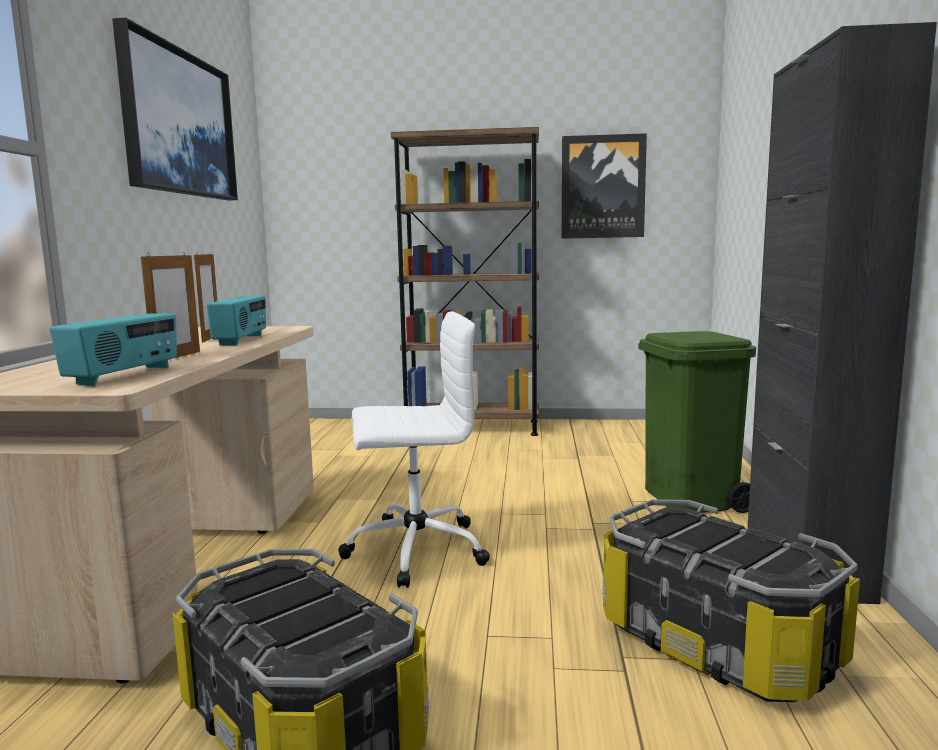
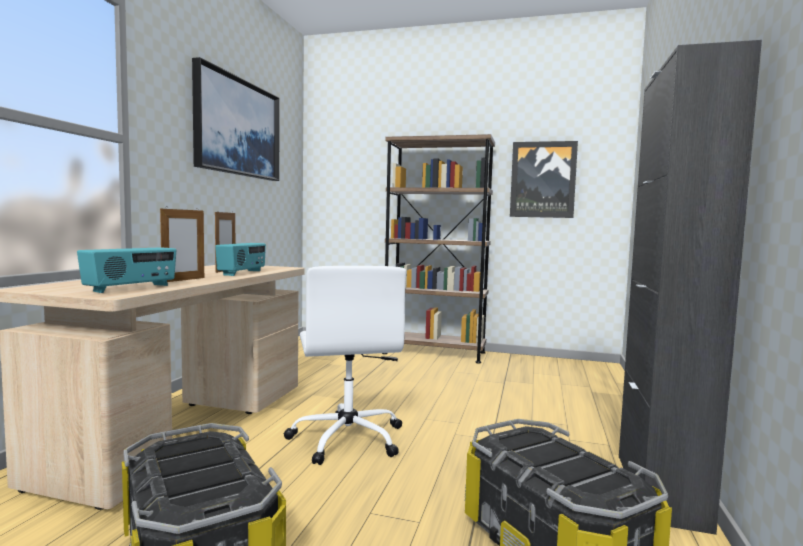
camera: 10 degrees right, 5 degrees down
white office chair [338,311,490,588] -> white office chair turned 75 degrees clockwise [284,266,406,465]
green trash can [638,331,756,513] -> none

